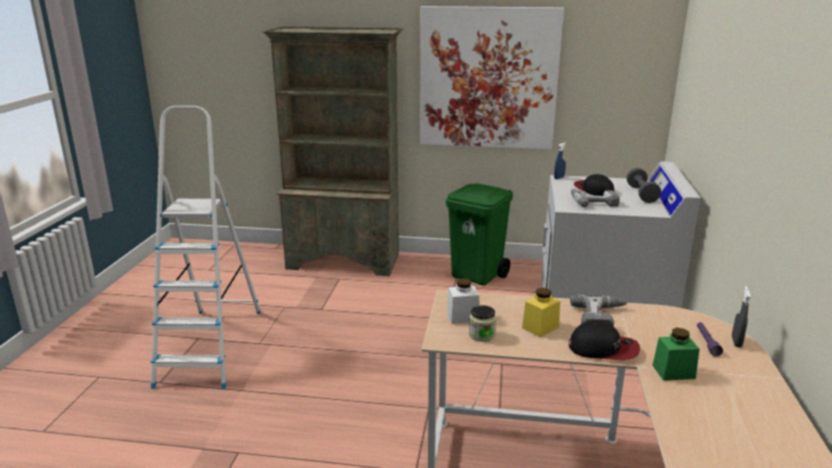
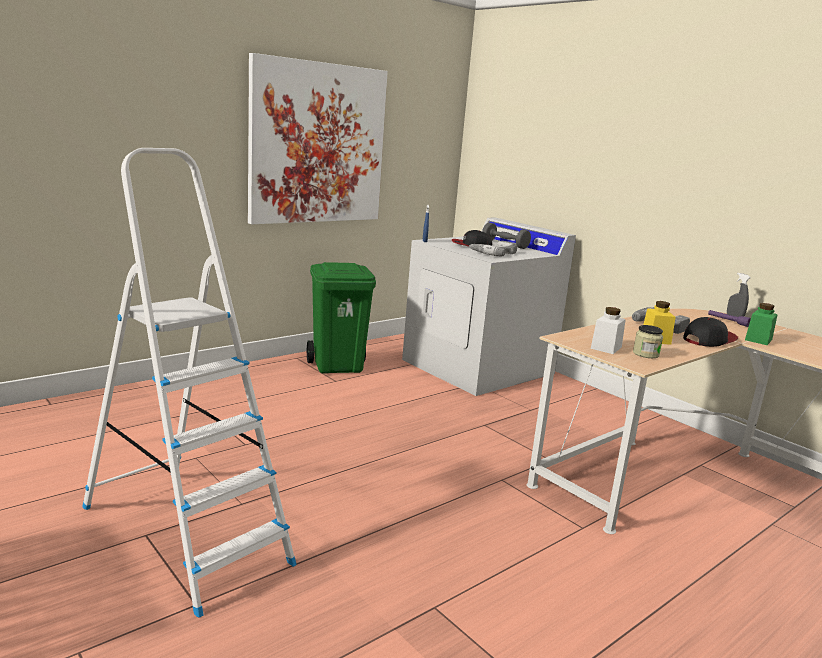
camera: 50 degrees left, 5 degrees down
green bookcase [263,27,403,276] -> none

